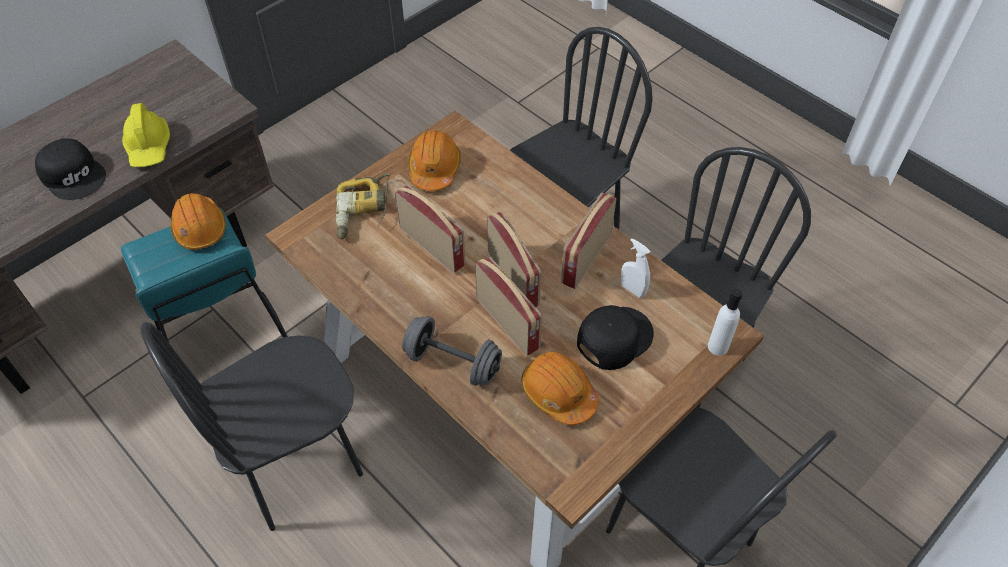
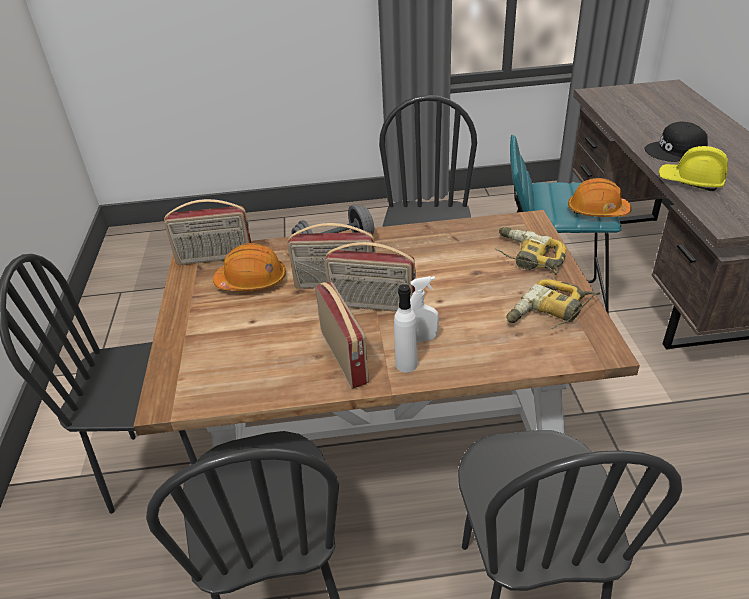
camera: 130 degrees right, 15 degrees down
radio [395,185,466,273] -> radio moved to [164,199,251,265]
orange hard hat [408,130,461,191] -> power drill [506,279,600,329]
black cap [577,305,654,370] -> none
white spray bottle [621,238,650,297] -> white spray bottle moved to [410,276,439,342]
white bottle [708,289,742,356] -> white bottle moved to [394,284,417,372]

